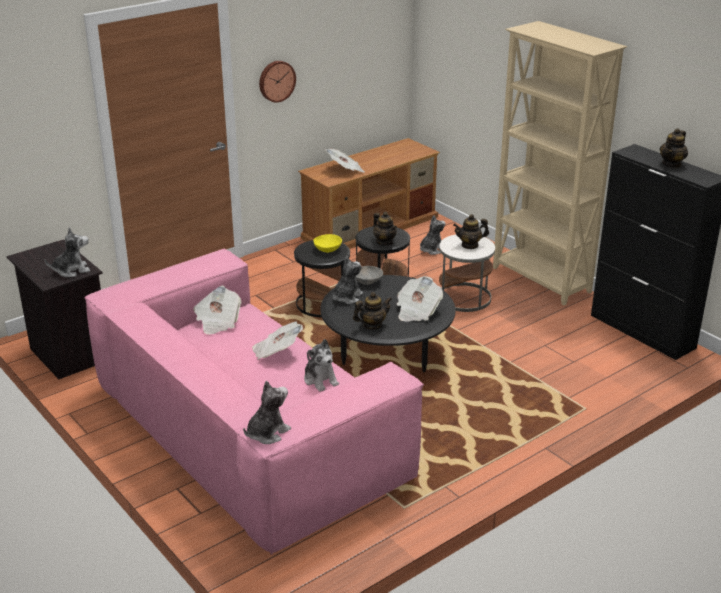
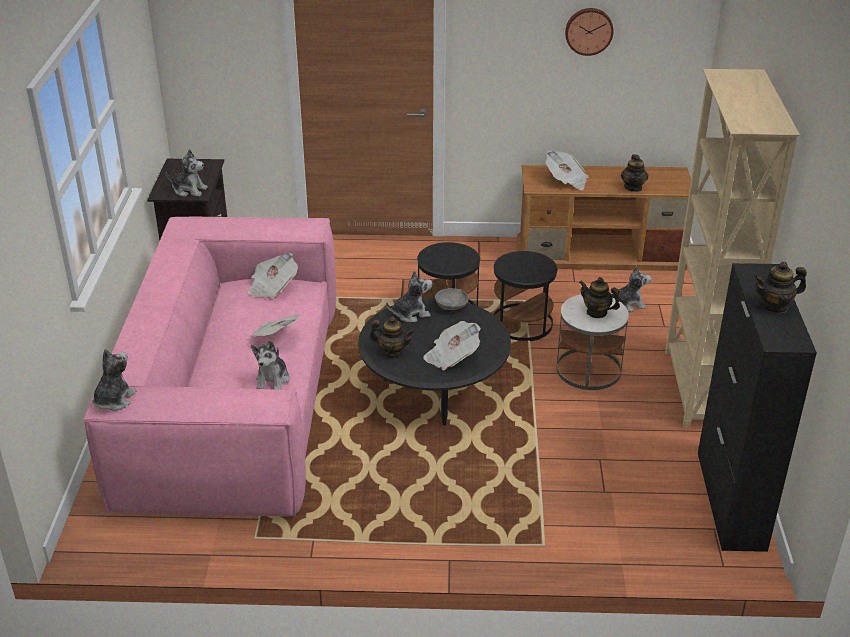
camera: 40 degrees right, 5 degrees up
plush toy [243,381,291,444] -> plush toy turned 60 degrees counterclockwise [92,349,137,411]
wall clock [259,61,296,103] -> wall clock moved to [565,8,614,56]
yellow bowl [313,234,342,253] -> none
teapot [373,212,397,246] -> teapot moved to [621,154,649,192]

